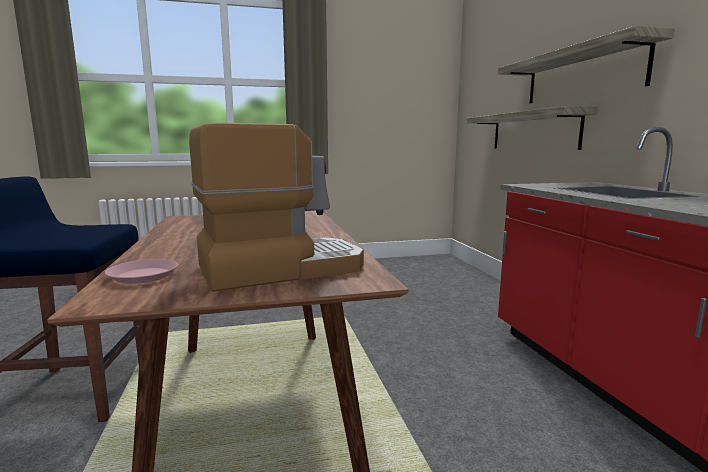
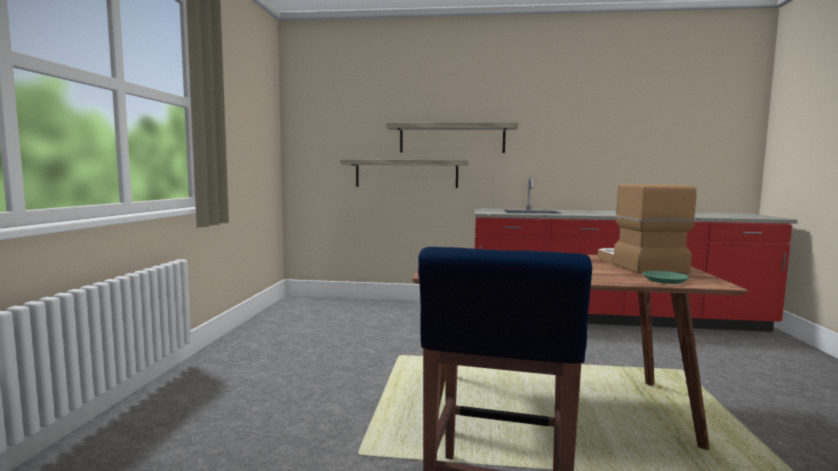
camera: 70 degrees left, 5 degrees down
pink plate [105,259,178,284] -> green plate [643,271,689,284]

